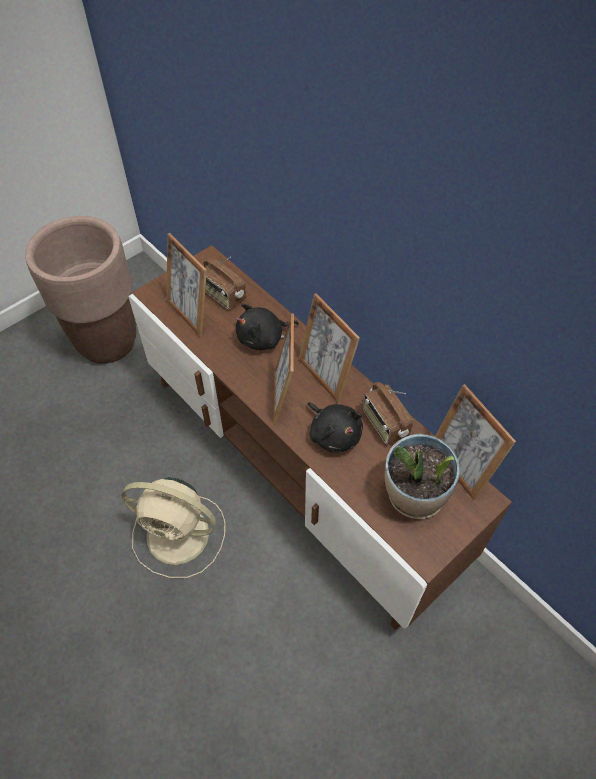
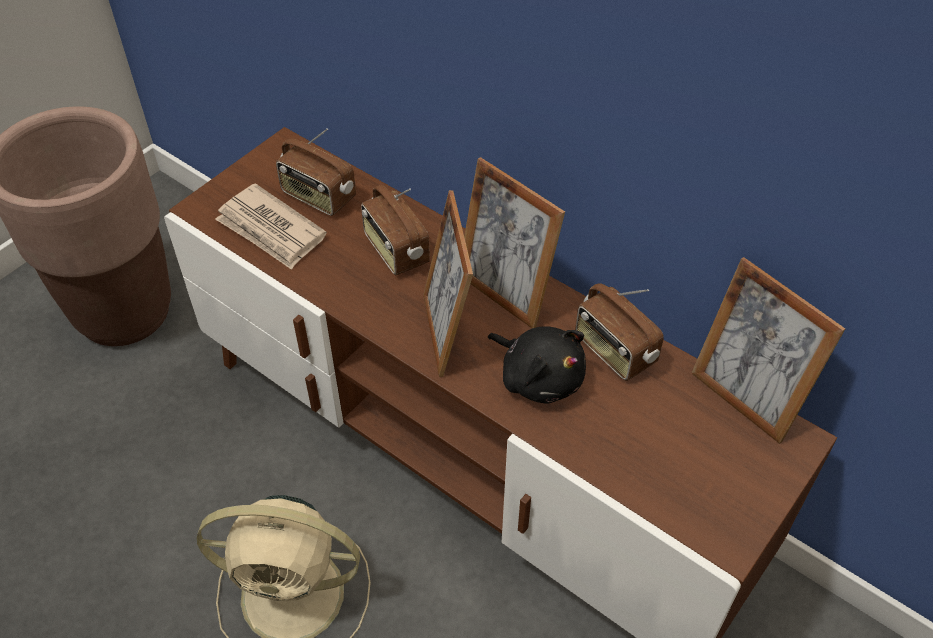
camera: 10 degrees left, 5 degrees down
picture frame [166,233,207,337] -> newspaper [215,183,327,270]
black plush toy [236,303,299,350] -> radio [361,185,430,275]
potted plant [385,434,460,519] -> none

